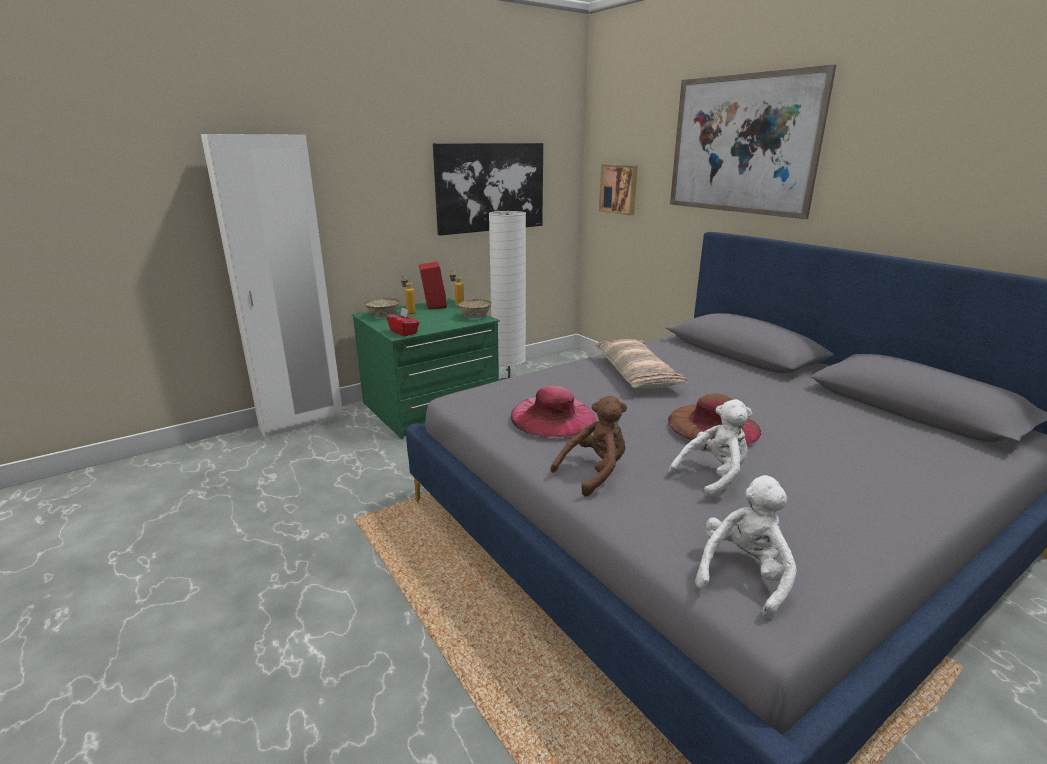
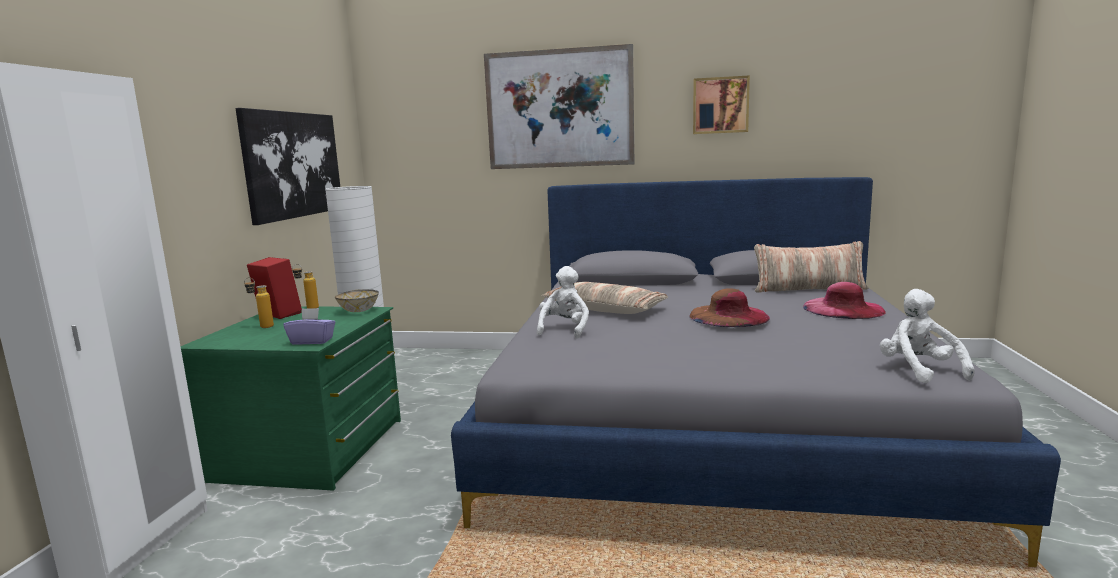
camera: 45 degrees left, 10 degrees down
bowl [365,298,399,317] -> none
red tissue box [387,307,419,336] -> purple tissue box [283,308,335,345]
pink hat [511,386,597,437] -> pink hat moved to [803,282,885,319]
brown plush toy [550,395,627,497] -> none
picture [599,164,638,215] -> picture moved to [693,75,750,134]
white plush toy [668,399,752,500] -> white plush toy moved to [537,266,589,339]
none -> pillow [754,241,869,293]

